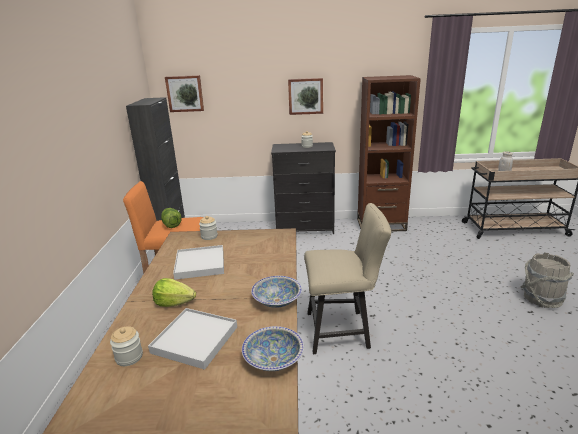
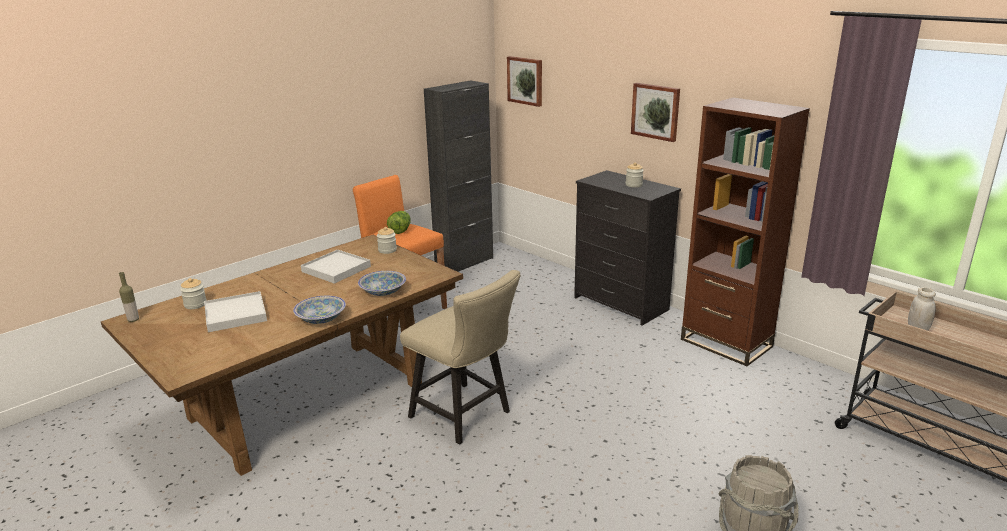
camera: 45 degrees right, 0 degrees up
lettuce [152,278,196,307] -> none
bowl [242,326,304,371] -> bowl moved to [358,271,406,296]
none -> bottle [119,272,139,322]

